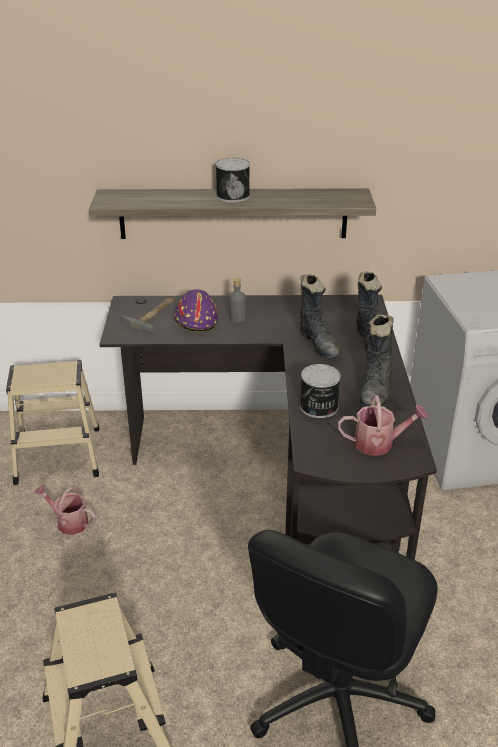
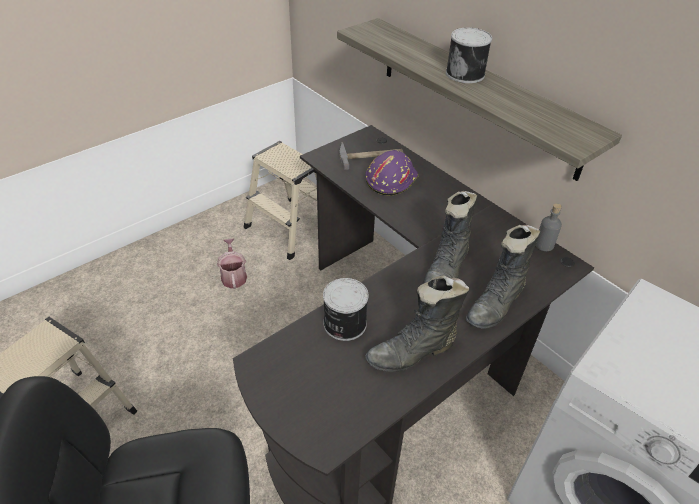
camera: 50 degrees right, 10 degrees up
grey bottle [229,278,246,323] -> grey bottle moved to [535,203,562,251]
watering can [338,395,428,456] -> none

